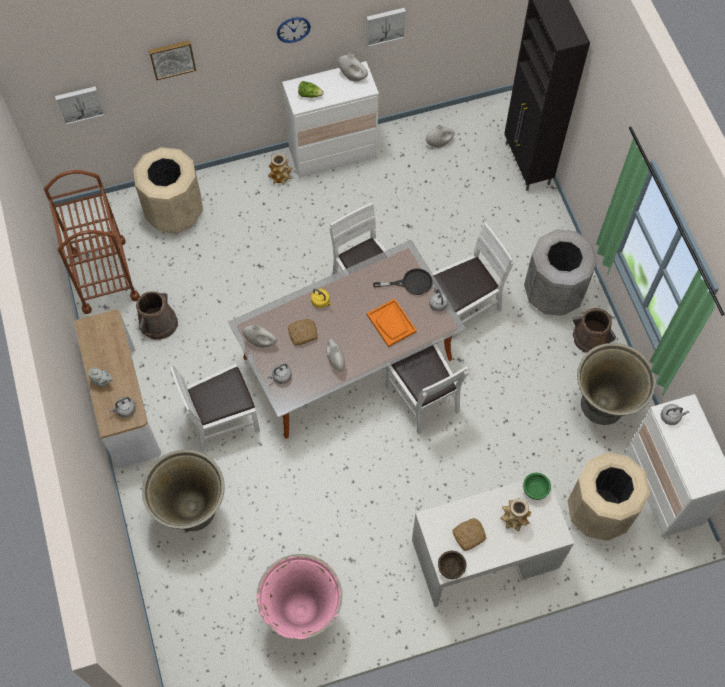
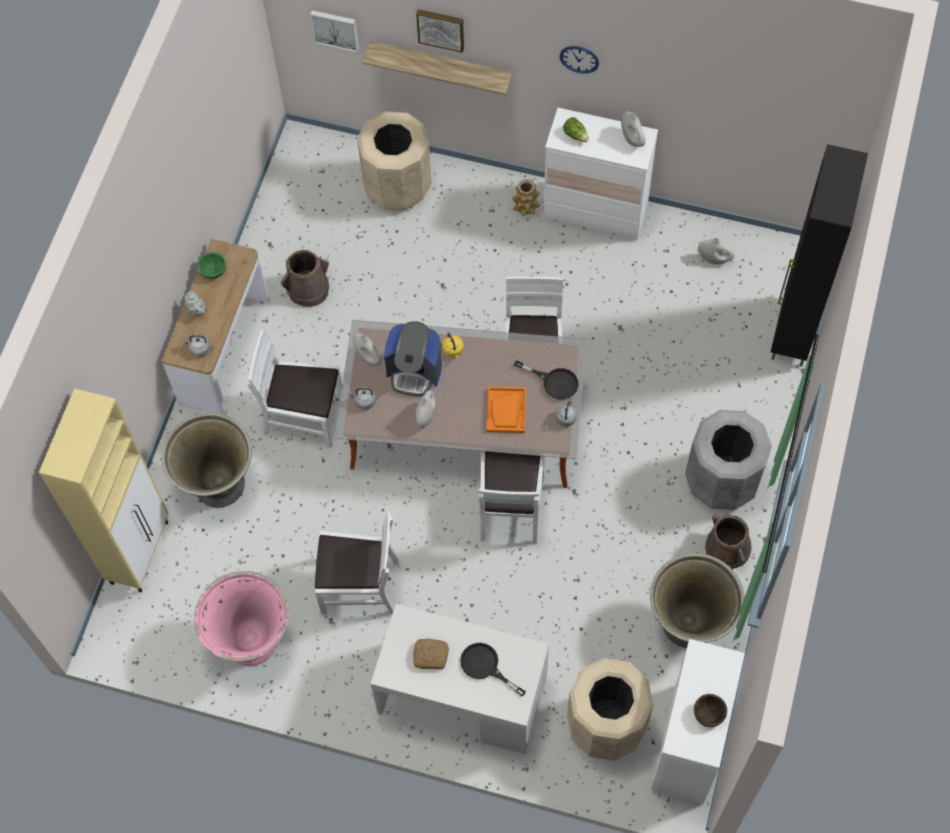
camera: 35 degrees right, 0 degrees up
brown cart [44,170,140,314] -> none
bread [288,319,318,346] -> coffee machine [384,321,442,396]
picture [366,8,406,47] -> none
white chair [432,223,513,339] -> white chair moved to [315,512,399,615]
brown bowl [438,551,466,579] -> brown bowl moved to [694,694,727,727]
vase [500,498,531,531] -> black frying pan [460,643,526,696]
green bowl [523,473,551,500] -> green bowl moved to [197,252,226,279]
grey kettle [661,404,690,425] -> none
none -> beige cabinet [39,388,169,592]
none -> shelf [363,41,513,95]

